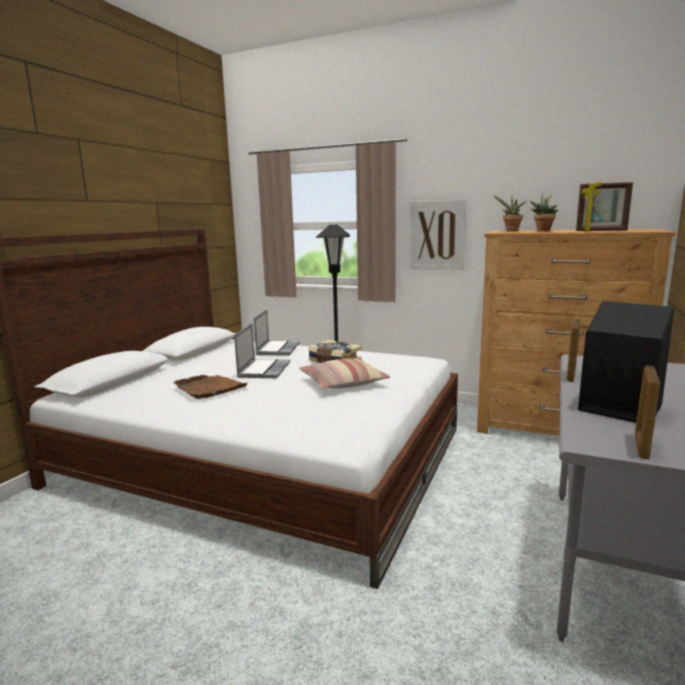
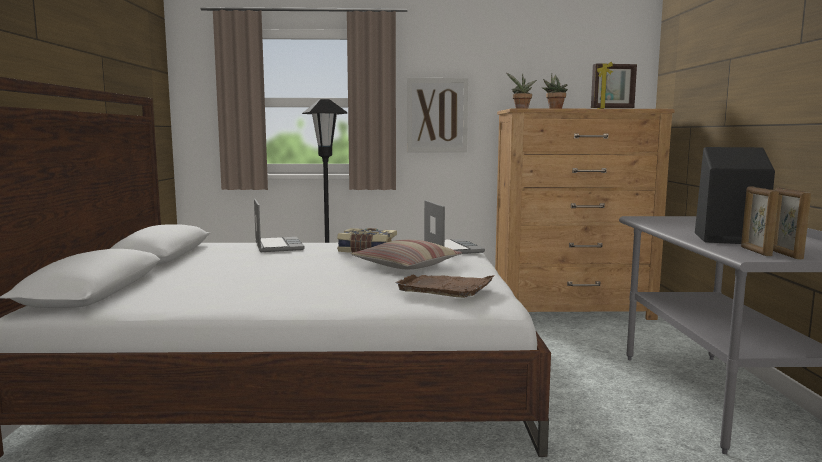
camera: 25 degrees left, 5 degrees down
brown tray [173,375,249,399] -> brown tray moved to [395,275,495,298]
laptop [234,323,290,378] -> laptop moved to [424,200,485,254]
picture frame [567,320,580,382] -> picture frame moved to [741,187,779,256]

